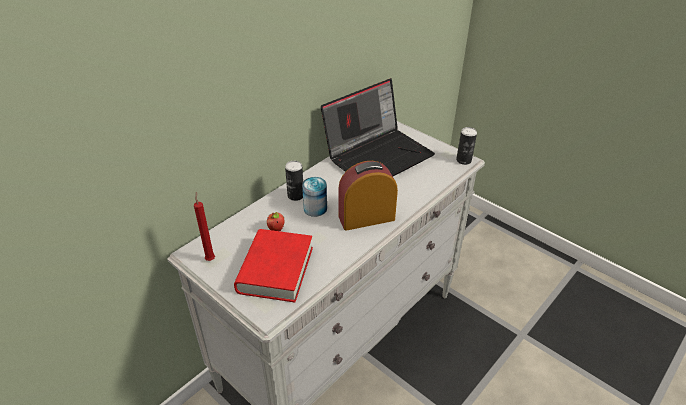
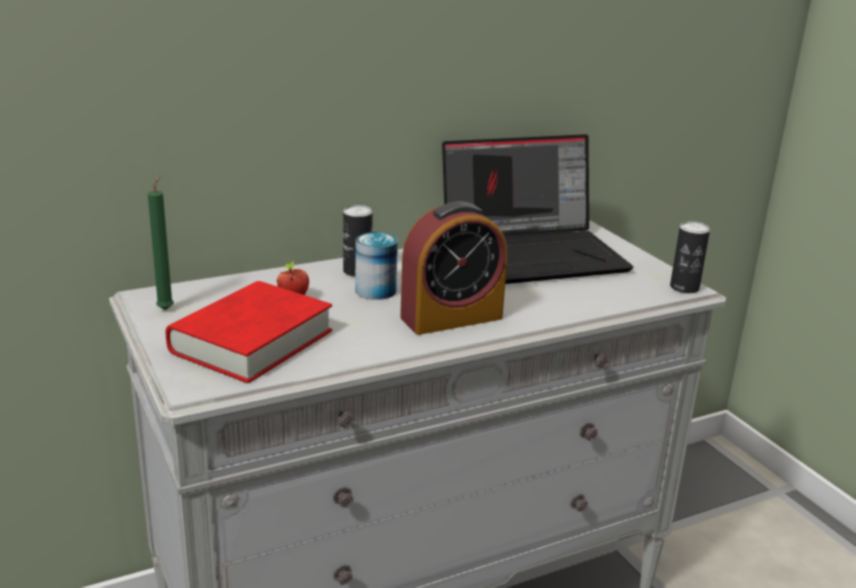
camera: 20 degrees right, 15 degrees down
red candle [194,192,215,261] -> green candle [148,175,174,310]
alarm clock [338,161,398,231] -> alarm clock turned 150 degrees clockwise [400,201,508,335]

